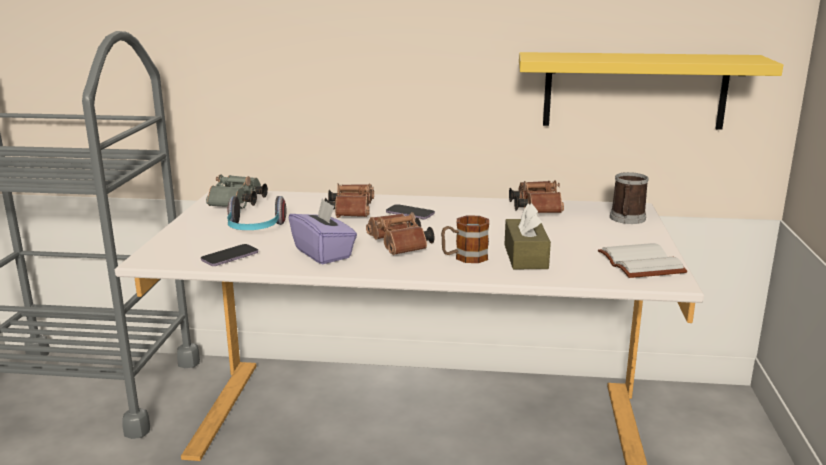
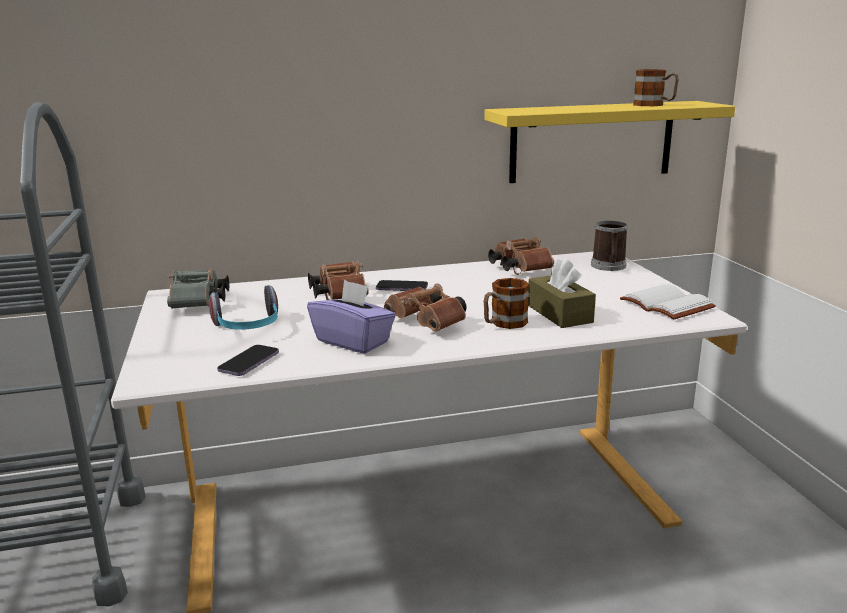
camera: 20 degrees left, 0 degrees up
none -> mug [633,69,679,106]

